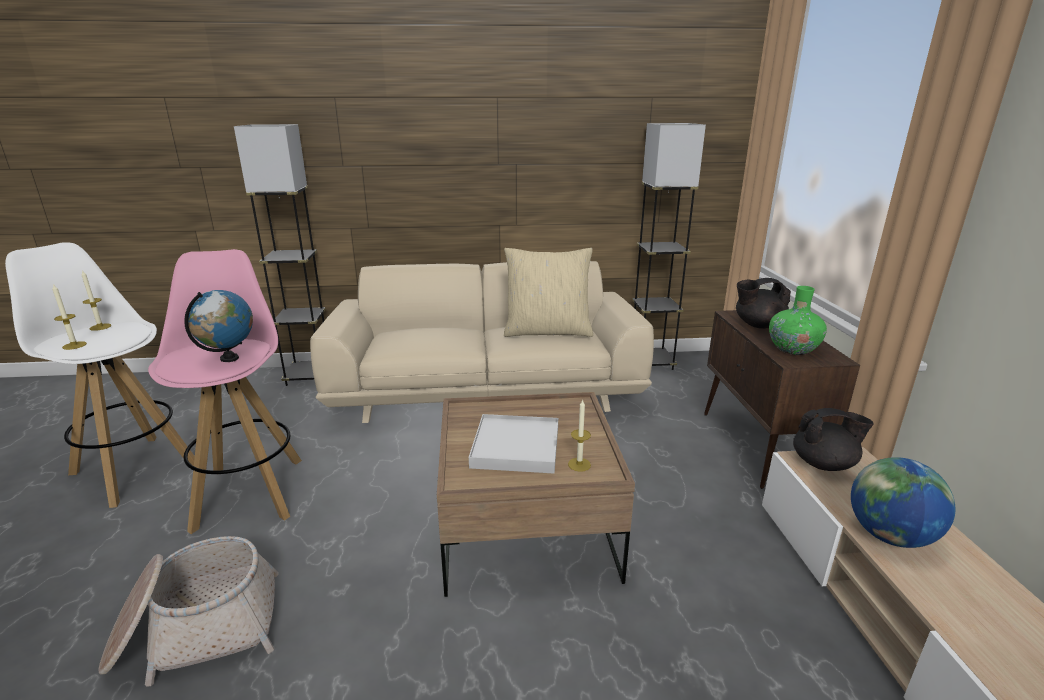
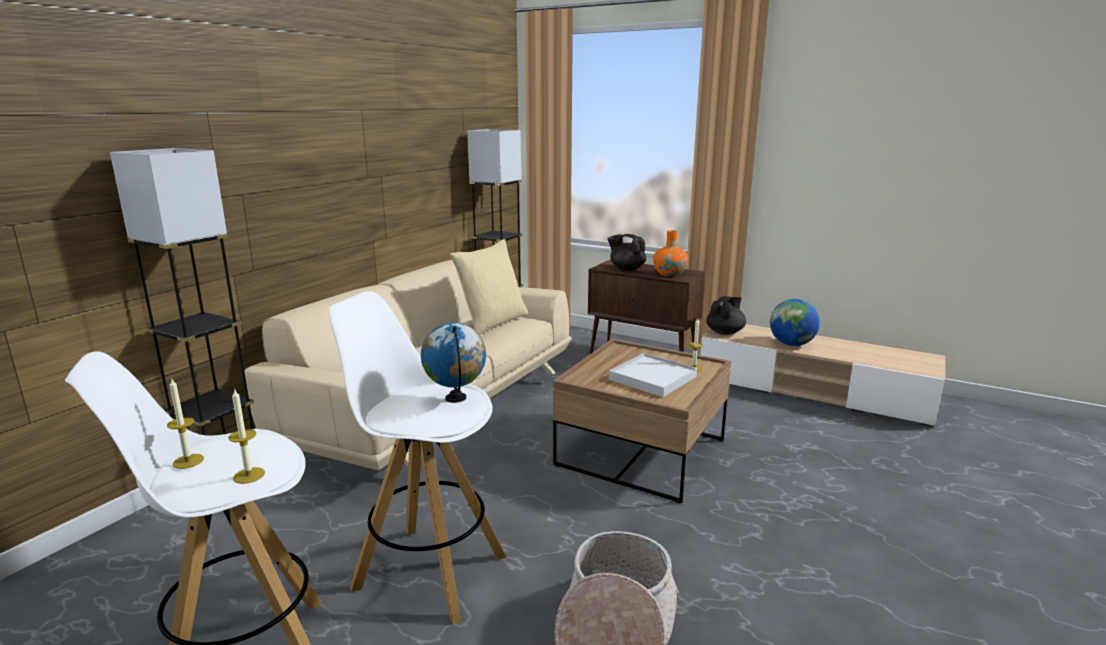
camera: 55 degrees left, 5 degrees down
pink stool [148,249,302,534] -> white stool [328,292,507,624]
black teapot [736,278,791,329] -> black teapot turned 90 degrees clockwise [608,234,646,271]
green vase [769,286,827,355] -> orange vase [653,230,689,277]

